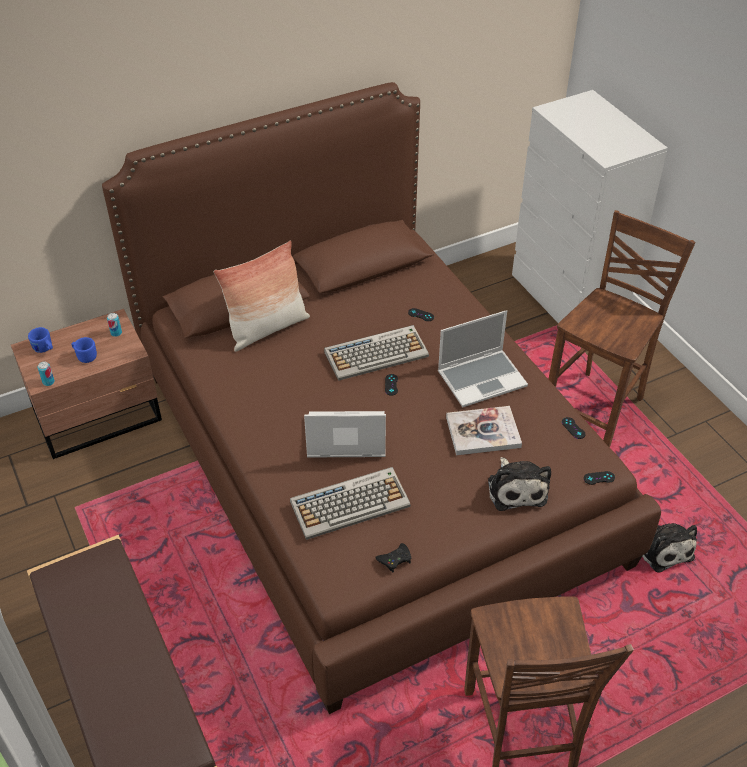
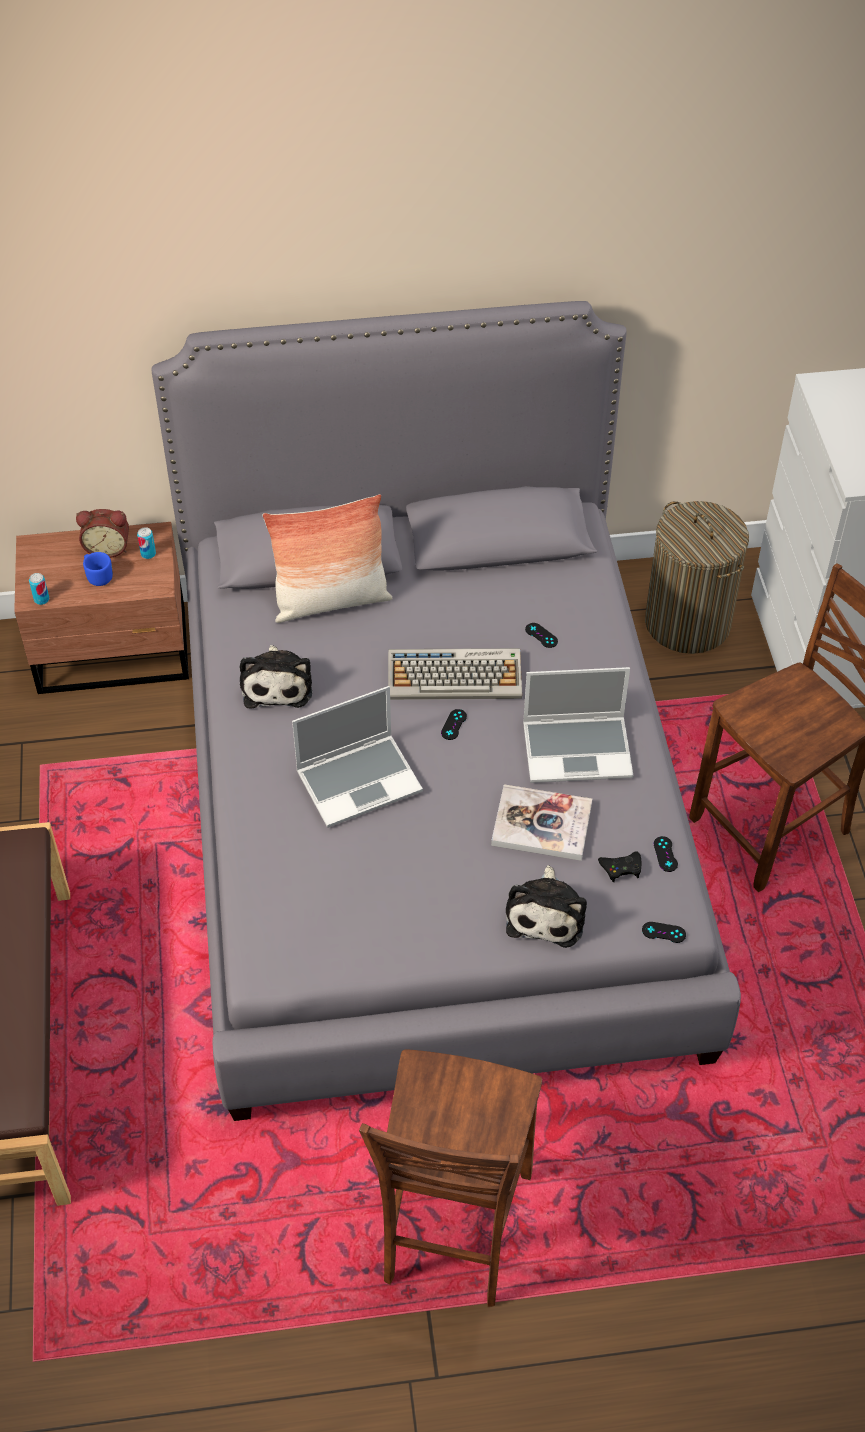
camera: 20 degrees right, 5 degrees up
blue mug [28,327,53,353] -> none
brown bed [102,82,661,714] -> grey bed [151,301,741,1121]
keyboard [290,467,411,540] -> none
laptop [304,411,386,457] -> laptop turned 135 degrees clockwise [292,686,423,828]
black game controller [375,543,411,572] -> black game controller moved to [598,851,641,882]
plush toy [642,523,697,573] -> plush toy moved to [240,645,312,708]
none -> alarm clock [76,509,129,558]
none -> laundry basket [645,501,749,654]

